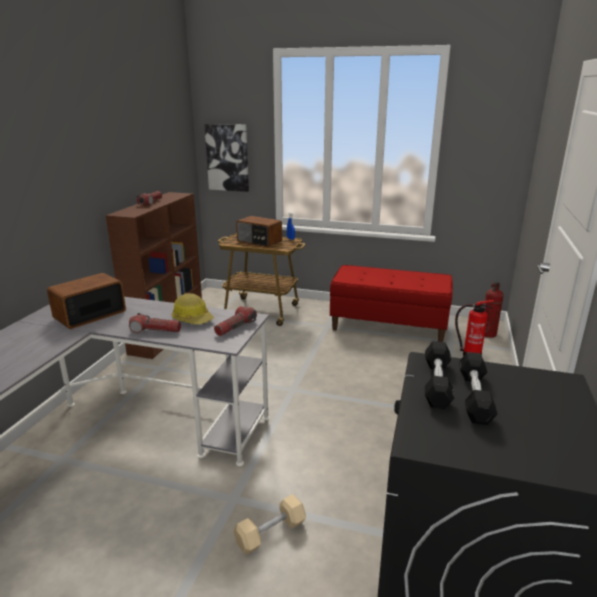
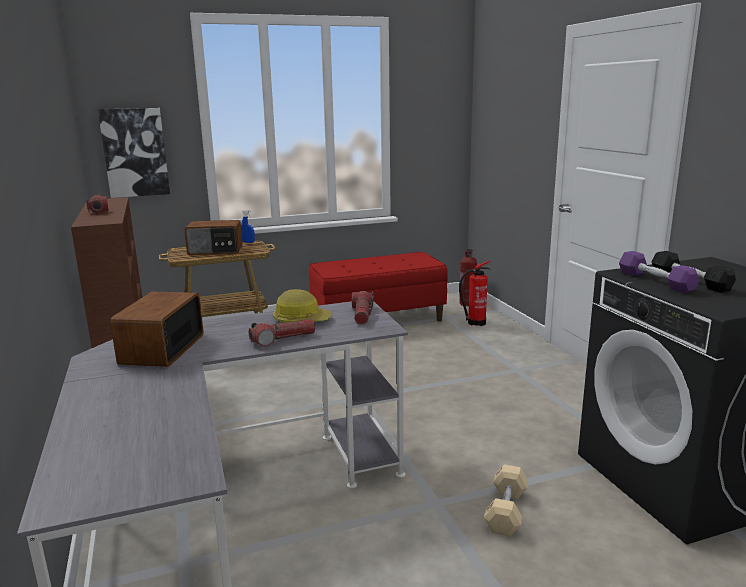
camera: 35 degrees left, 5 degrees down
black dumbbell [425,341,454,409] -> purple dumbbell [619,251,699,293]

